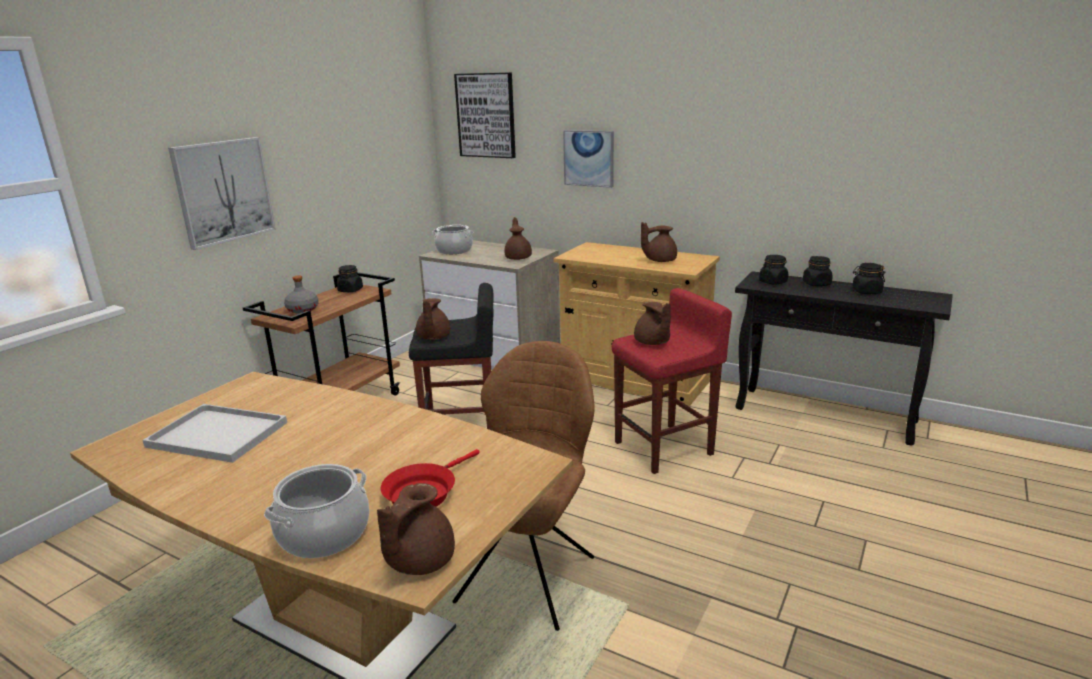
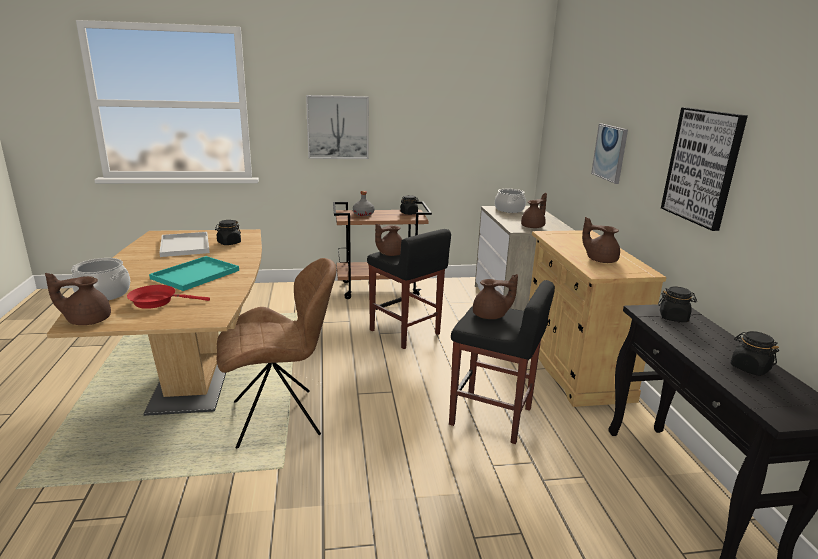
camera: 50 degrees right, 0 degrees up
picture [454,72,516,158] -> picture moved to [661,107,748,231]
red stool [612,288,732,474] -> black stool [449,280,555,444]
brown teapot [634,302,671,345] -> brown teapot turned 120 degrees counterclockwise [473,274,518,319]
black jar [803,256,833,286] -> black jar moved to [215,220,241,245]
none -> turquoise tray [149,256,239,291]

